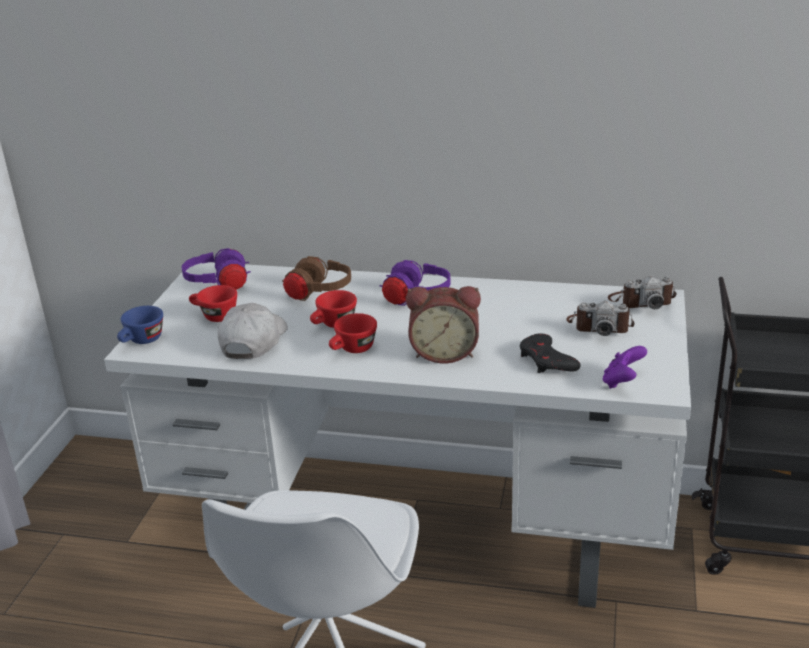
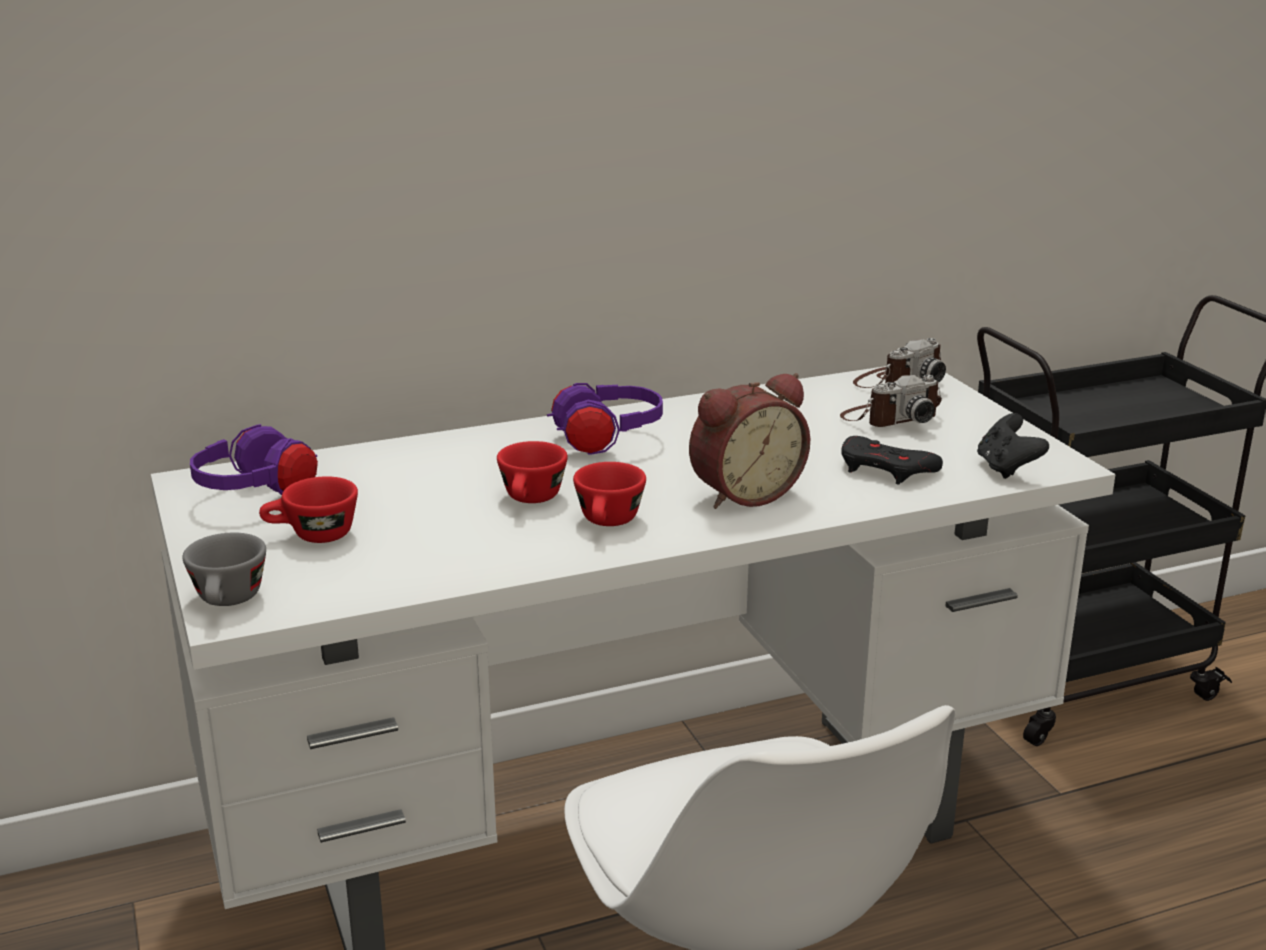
camera: 35 degrees left, 5 degrees down
blue cup [117,306,163,344] -> grey cup [182,532,266,606]
white cap [218,303,288,359] -> none
brown headphones [282,256,351,301] -> none
purple game controller [603,346,647,389] -> black game controller [977,413,1049,479]

